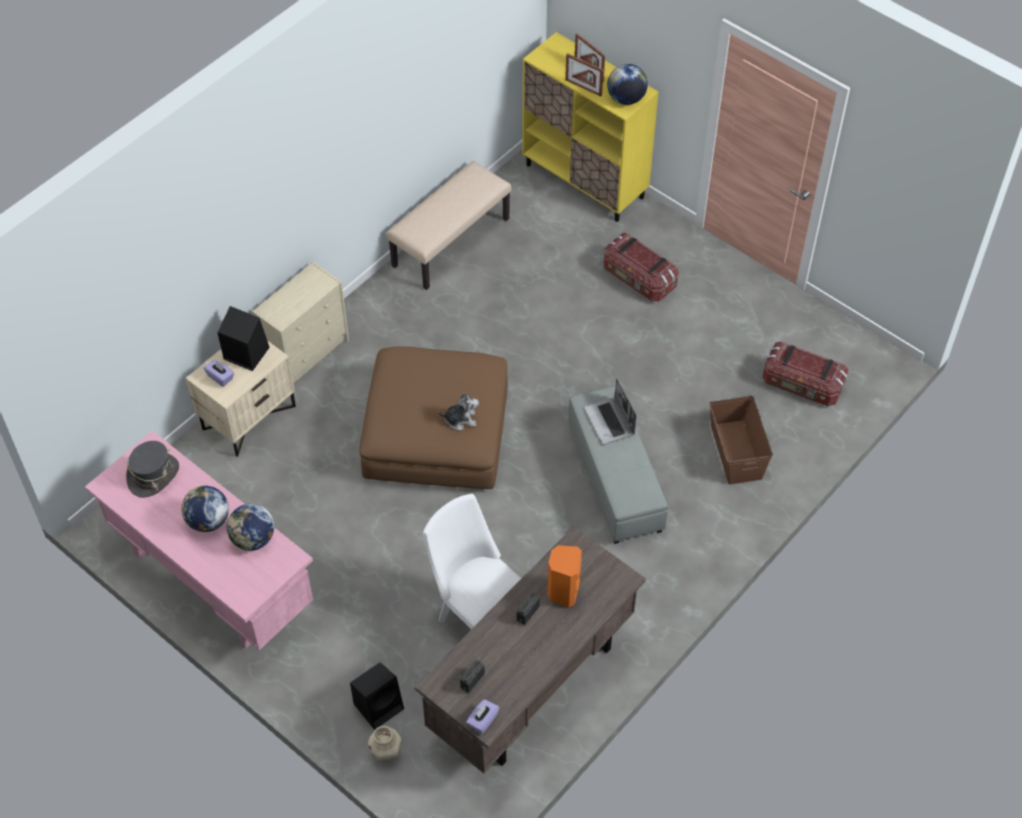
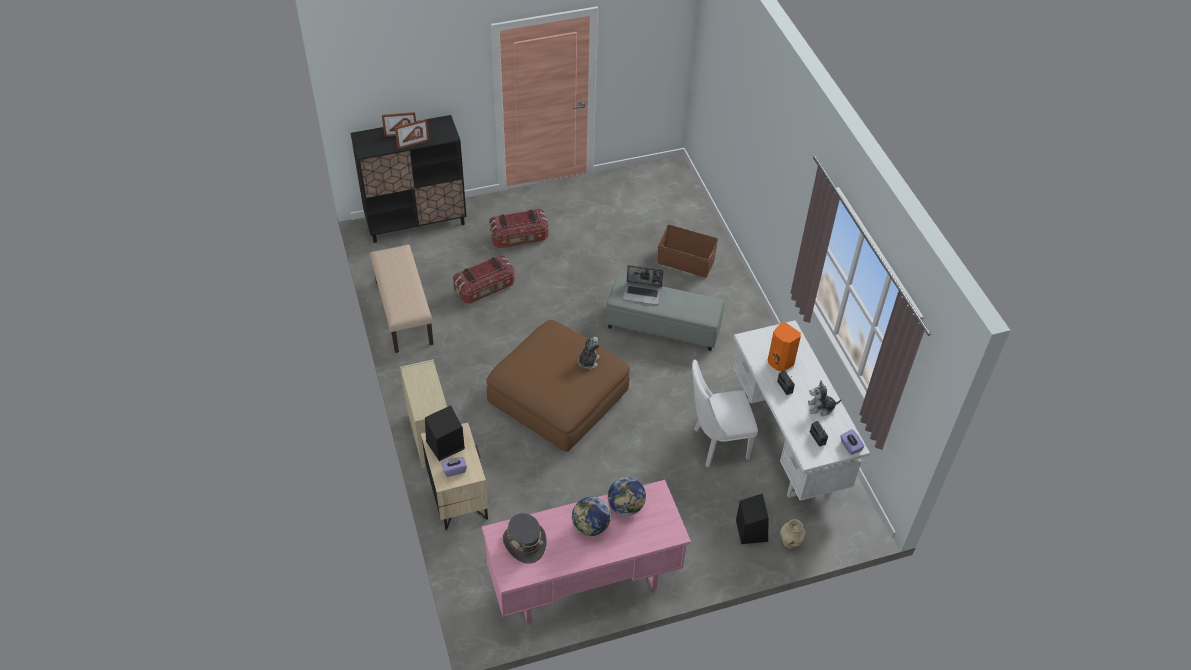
camera: 60 degrees left, 5 degrees down
brown desk [415,526,646,773] -> white desk [734,320,870,501]
yellow cabinet [522,32,659,222] -> black cabinet [351,115,467,243]
globe [607,64,648,105] -> none
storage box [763,341,849,406] -> storage box moved to [453,255,515,304]
none -> plush toy [808,381,842,416]

